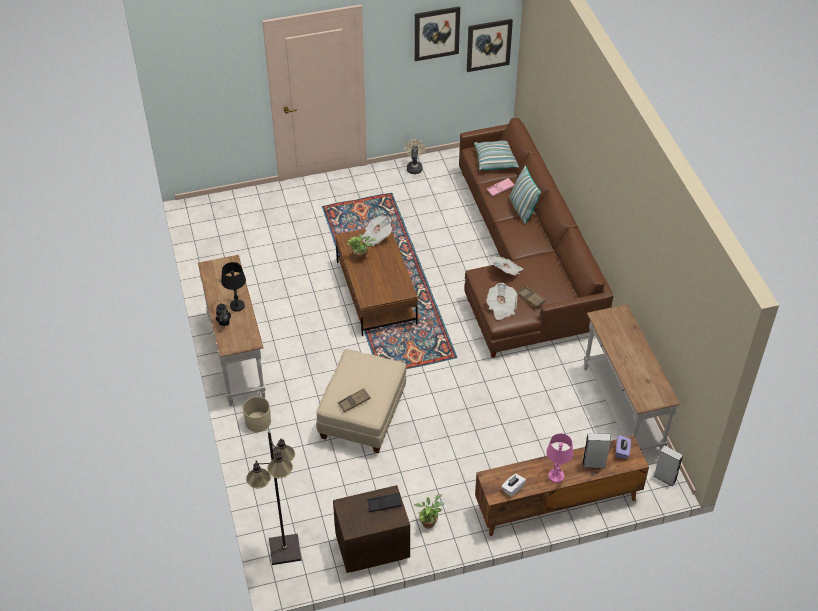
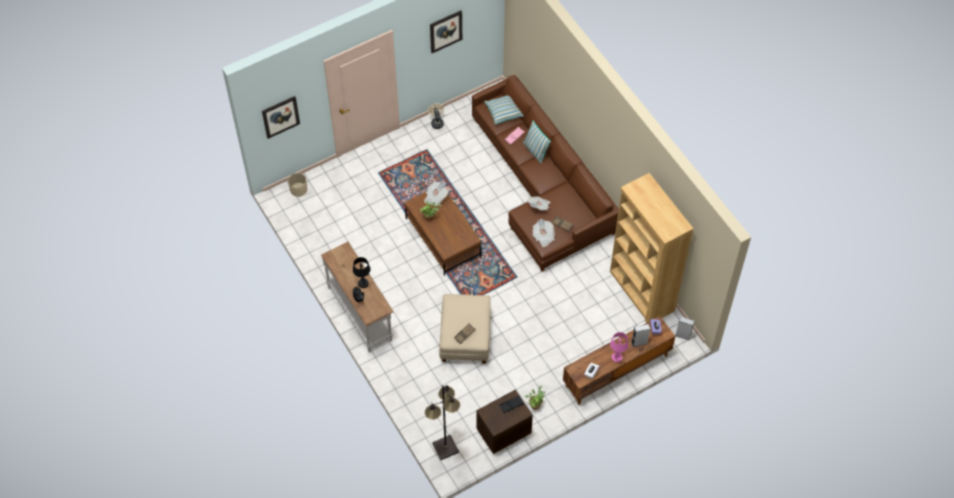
camera: 15 degrees left, 10 degrees up
beige planter [243,397,271,432] -> beige planter moved to [288,173,307,197]
picture [467,19,513,72] -> picture moved to [262,96,300,139]
white console table [584,304,680,451] -> brown bookcase [610,173,694,323]

